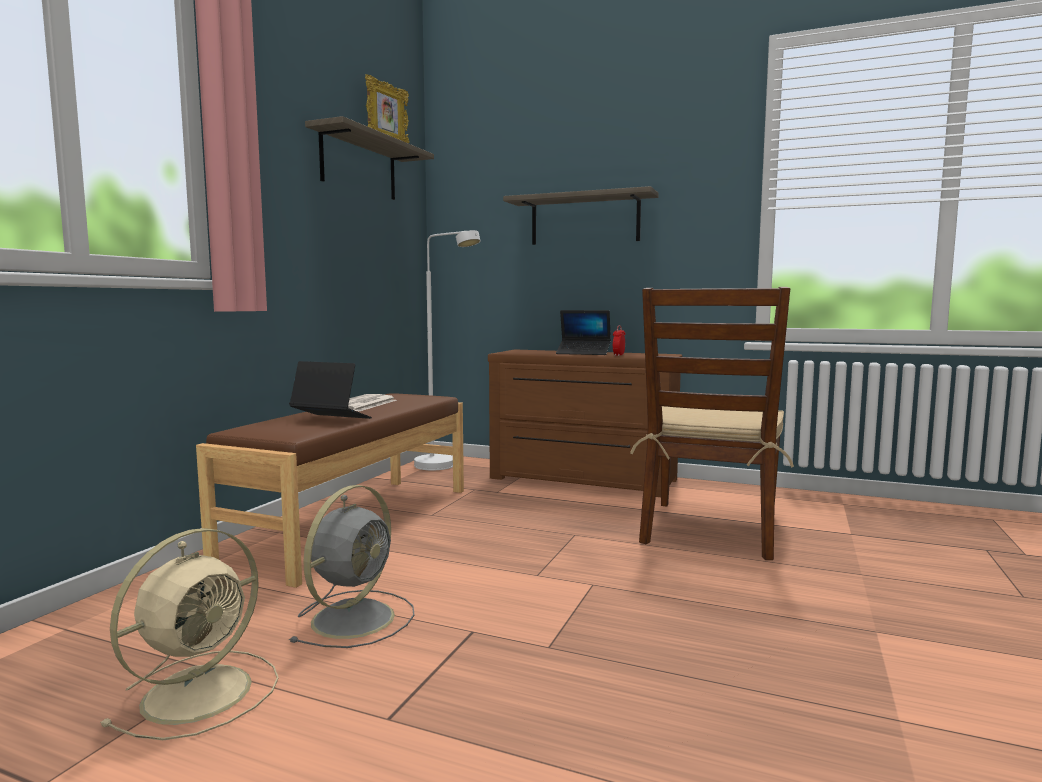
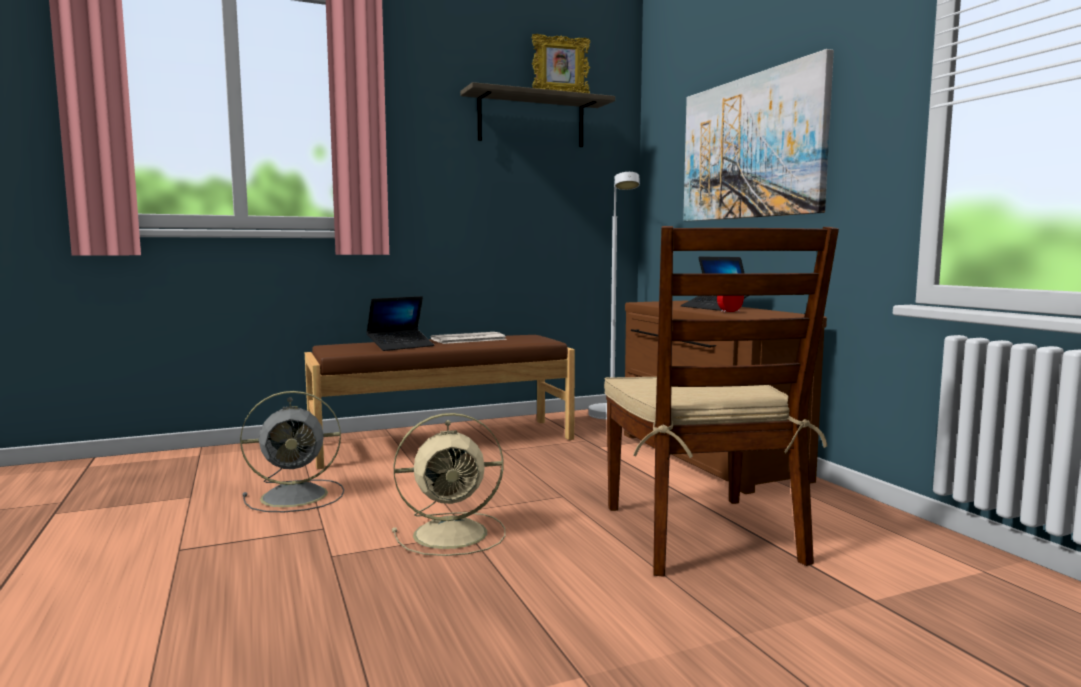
camera: 45 degrees right, 0 degrees up
beige fan [100,528,279,740] -> beige fan moved to [392,413,506,556]
laptop [289,361,372,419] -> laptop turned 75 degrees clockwise [366,296,434,351]
shelf [503,186,659,245] -> picture [683,49,834,222]
brown chair [630,287,794,560] -> brown chair turned 75 degrees counterclockwise [604,226,839,577]

